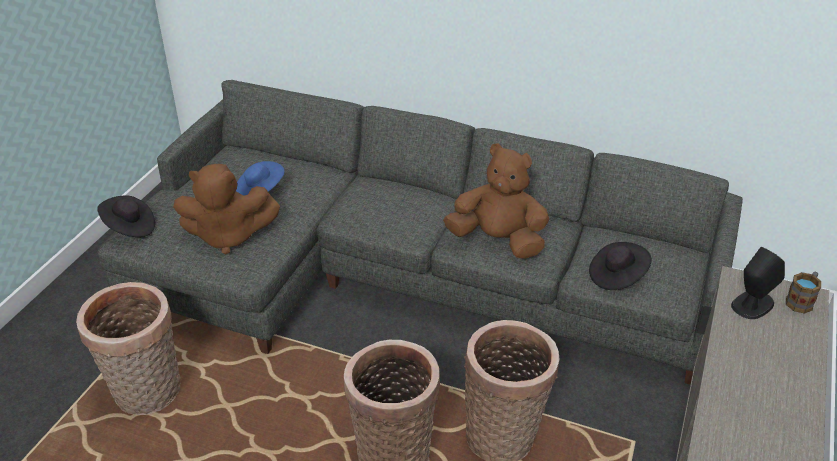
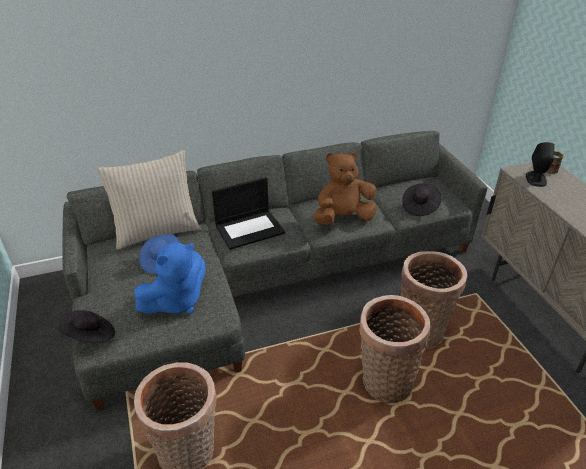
camera: 40 degrees left, 0 degrees up
brown plush toy [173,164,280,255] -> blue plush toy [134,242,206,314]
none -> beige pillow [97,150,201,250]
none -> laptop [212,177,285,250]

